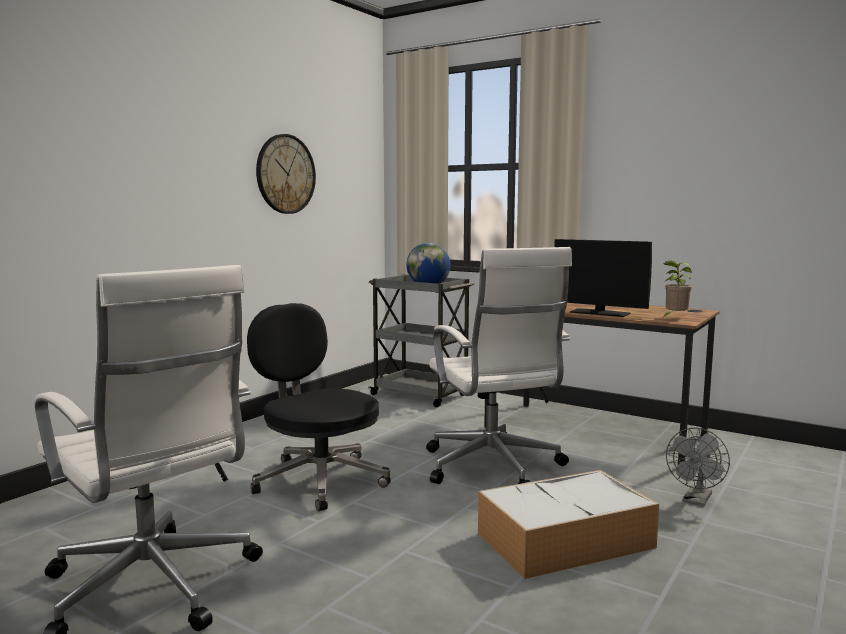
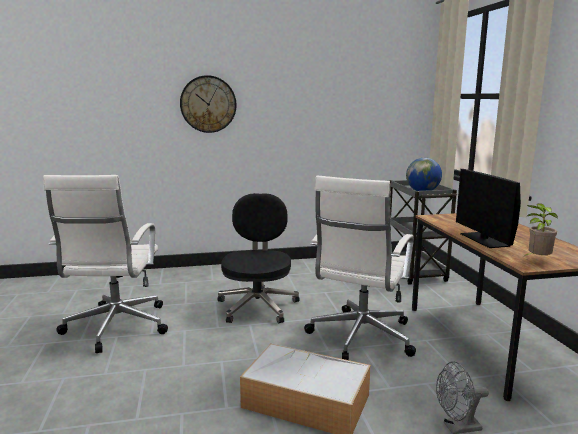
camera: 45 degrees right, 5 degrees up
wall clock [256,134,316,214] -> wall clock moved to [180,75,237,133]

